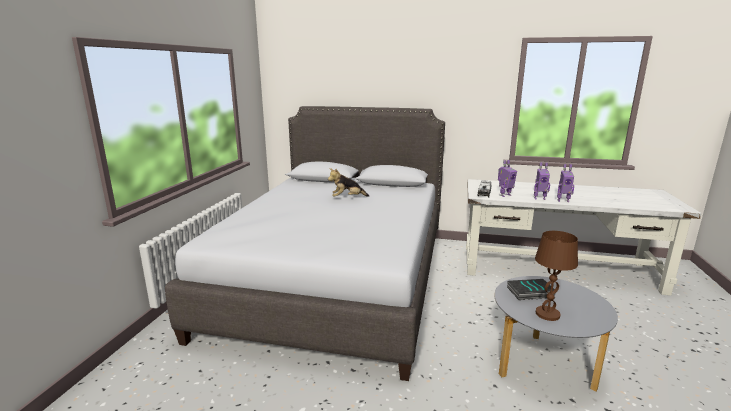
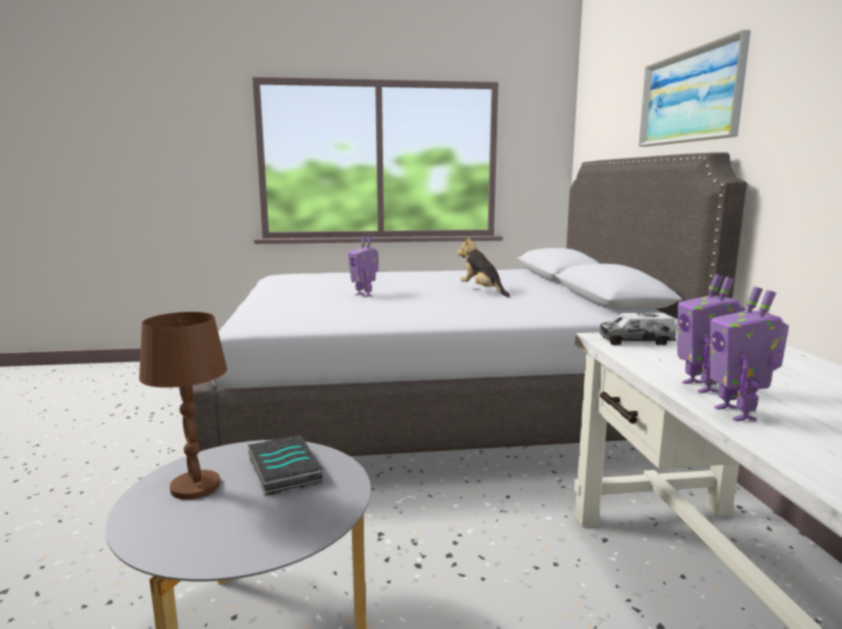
camera: 70 degrees right, 5 degrees down
toy robot [498,160,517,197] -> toy robot moved to [348,236,379,297]
none -> picture [639,30,751,147]

